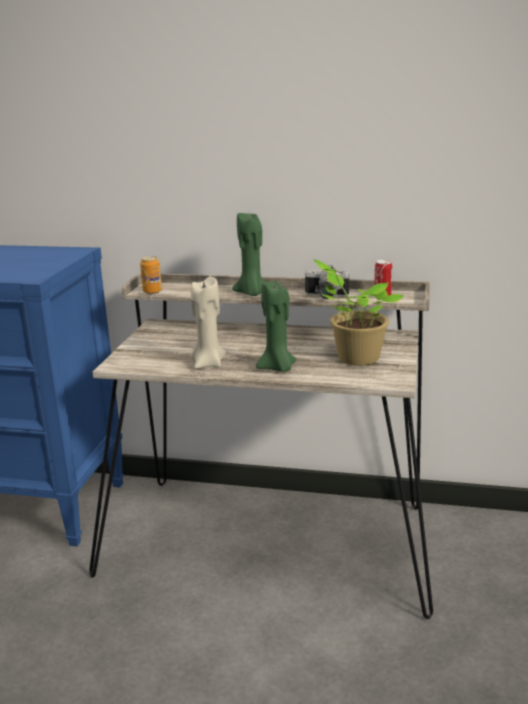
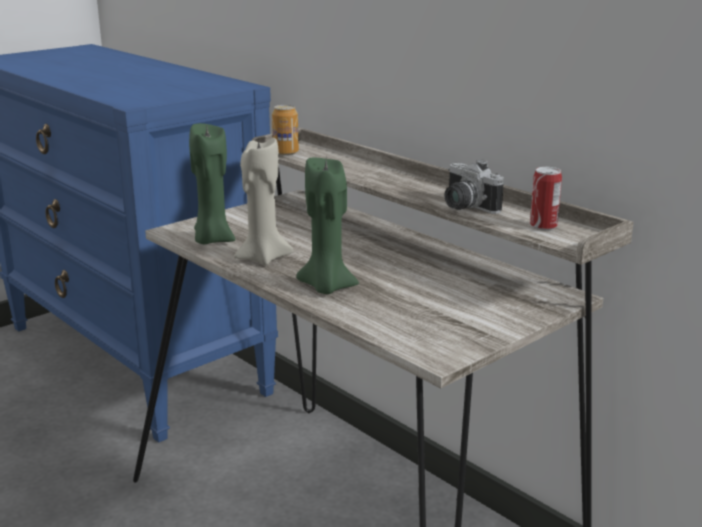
camera: 35 degrees right, 0 degrees up
green candle [232,213,265,296] -> green candle moved to [189,123,235,244]
potted plant [313,259,403,366] -> none

